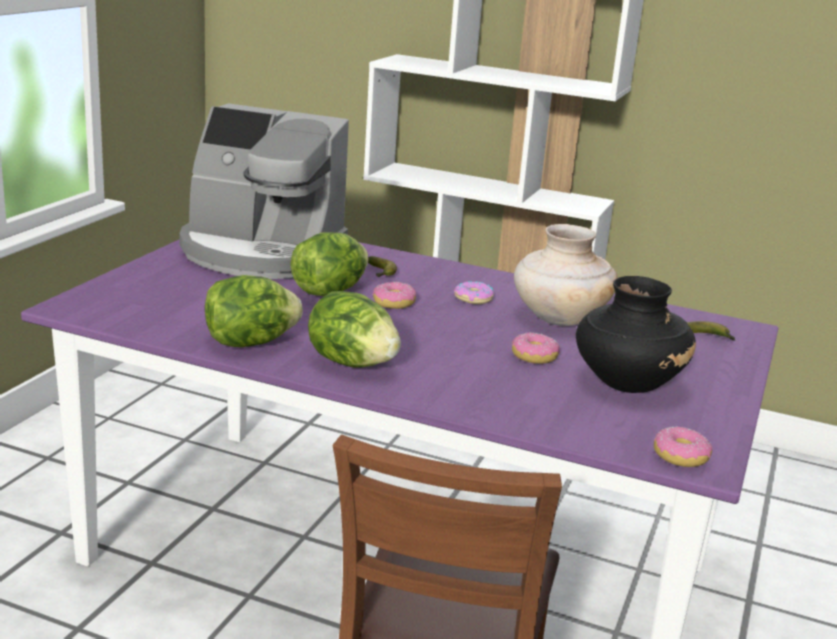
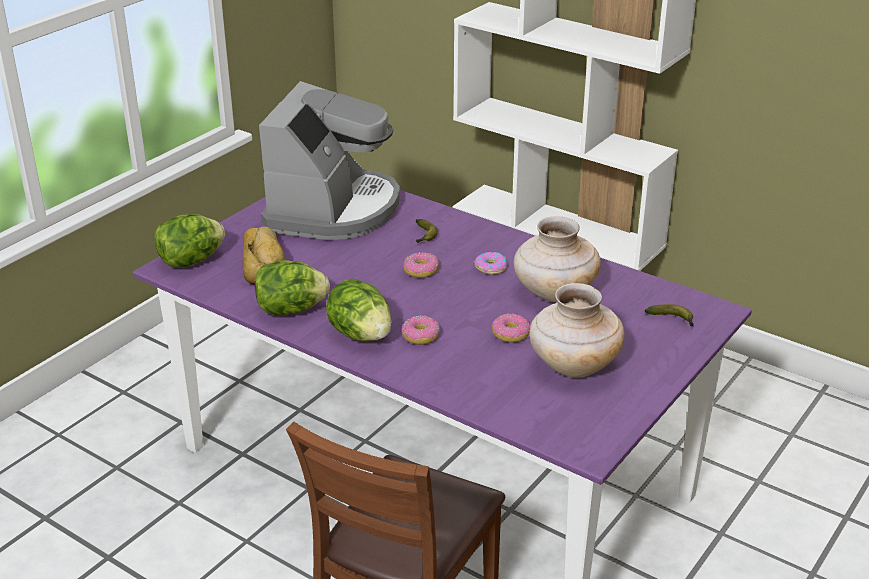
camera: 15 degrees right, 10 degrees up
coffee machine [179,103,349,279] -> coffee machine turned 105 degrees counterclockwise [259,81,400,240]
lettuce [290,232,369,296] -> lettuce moved to [154,214,225,268]
black vase [576,276,696,393] -> beige vase [529,283,625,377]
donut [654,426,713,467] -> donut moved to [401,315,440,345]
none -> bread [243,226,285,284]

